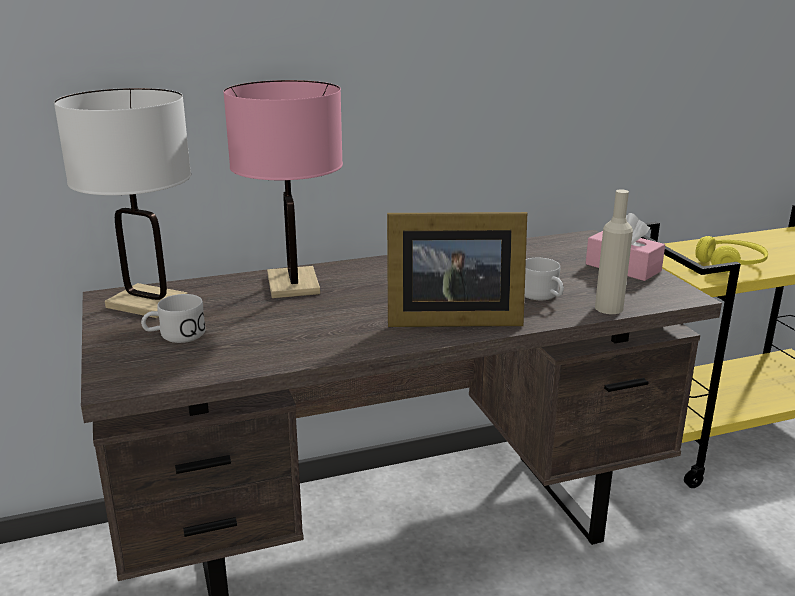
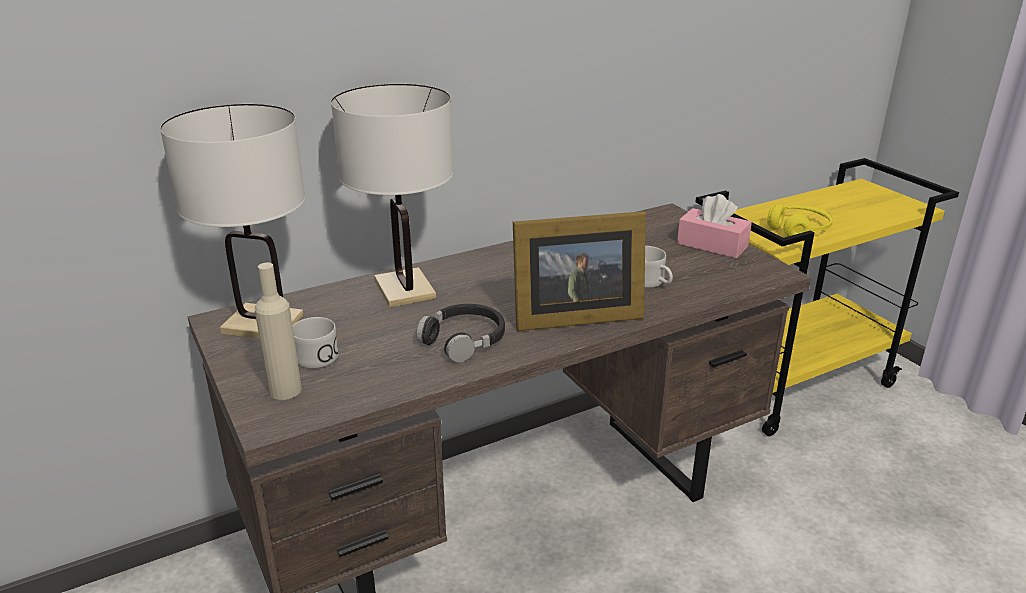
camera: 10 degrees left, 5 degrees up
pink table lamp [223,80,343,298] -> white table lamp [331,84,454,308]
beige bottle [595,189,633,314] -> beige bottle moved to [255,263,302,400]
none -> black headphones [416,304,505,363]

